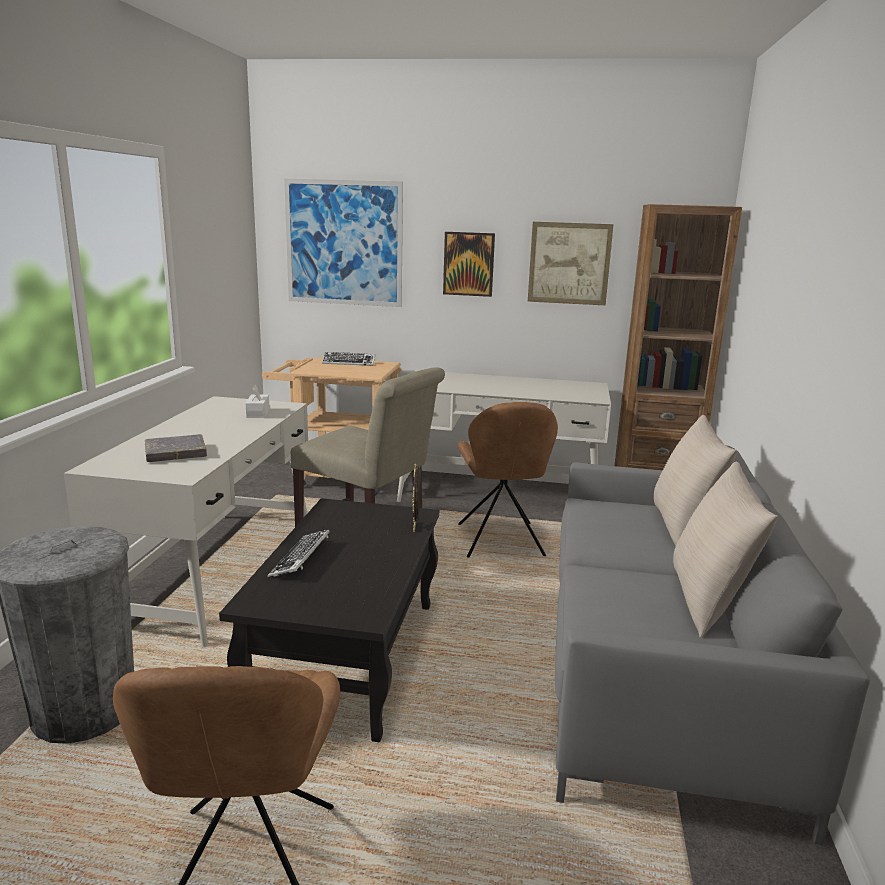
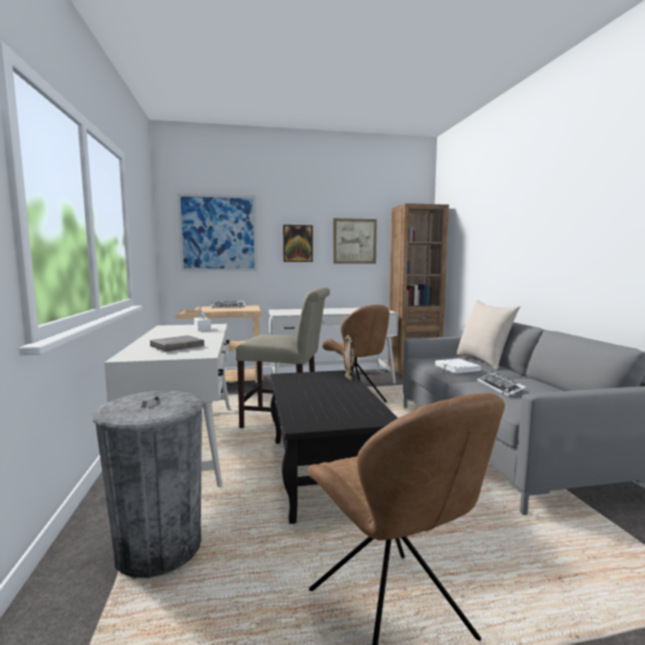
camera: 20 degrees left, 10 degrees down
keyboard [267,529,330,578] -> keyboard moved to [477,371,527,397]
beige pillow [673,461,778,638] -> none
none -> white book [435,358,481,373]

